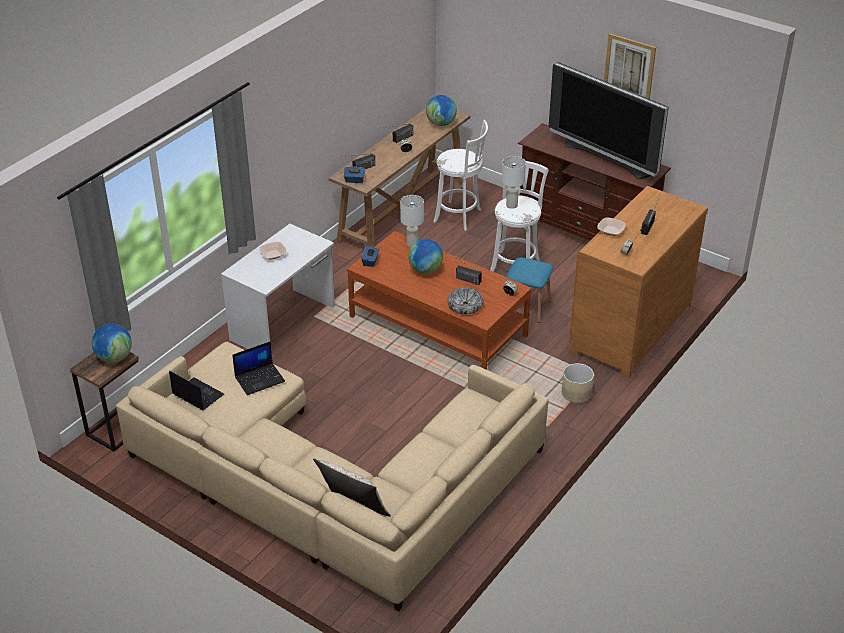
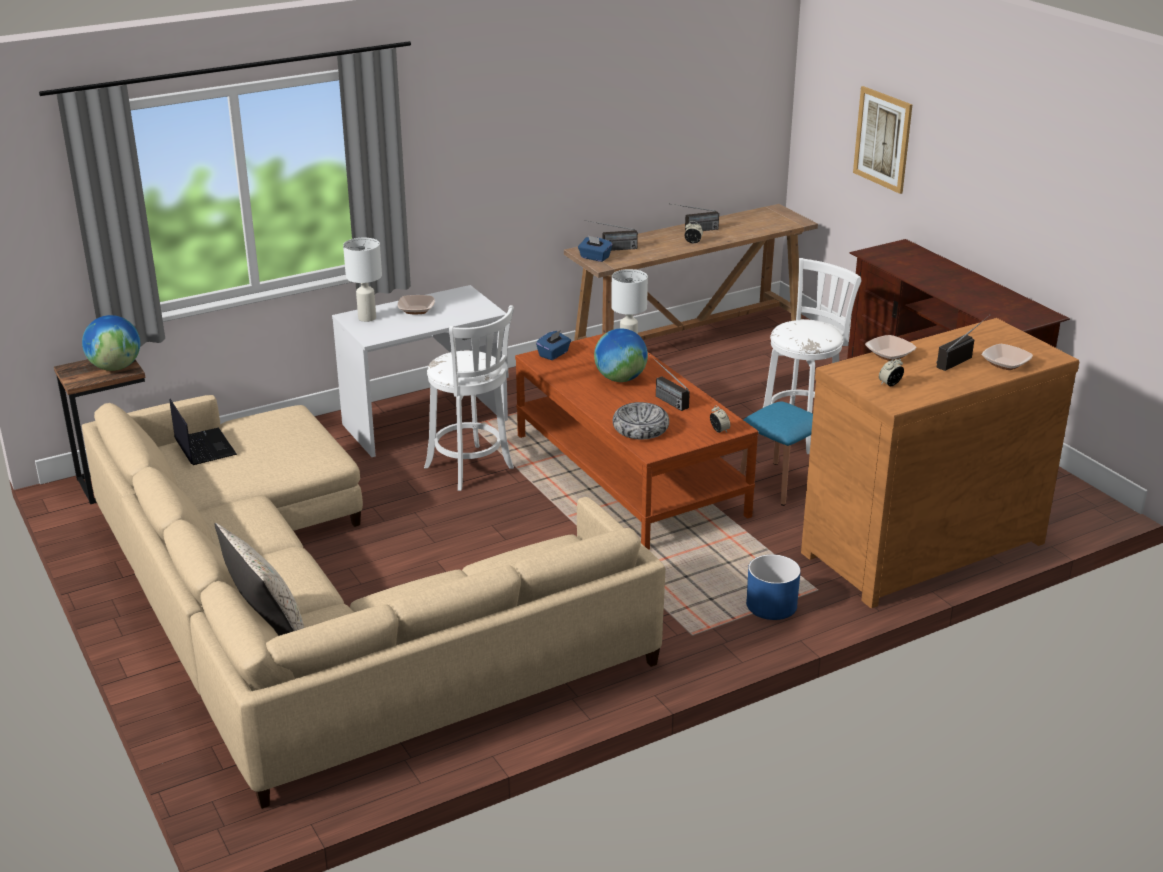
camera: 25 degrees right, 10 degrees down
laptop [232,341,285,395] -> none
globe [426,95,457,126] -> none
white stool [433,120,488,231] -> white stool moved to [424,305,514,491]
white table lamp [502,156,526,209] -> white table lamp moved to [343,238,382,322]
television [549,62,669,179] -> none
beige planter [562,363,594,403] -> blue planter [746,554,801,620]
picture [604,33,656,99] -> picture moved to [853,86,912,194]
none -> bowl [982,344,1033,370]

